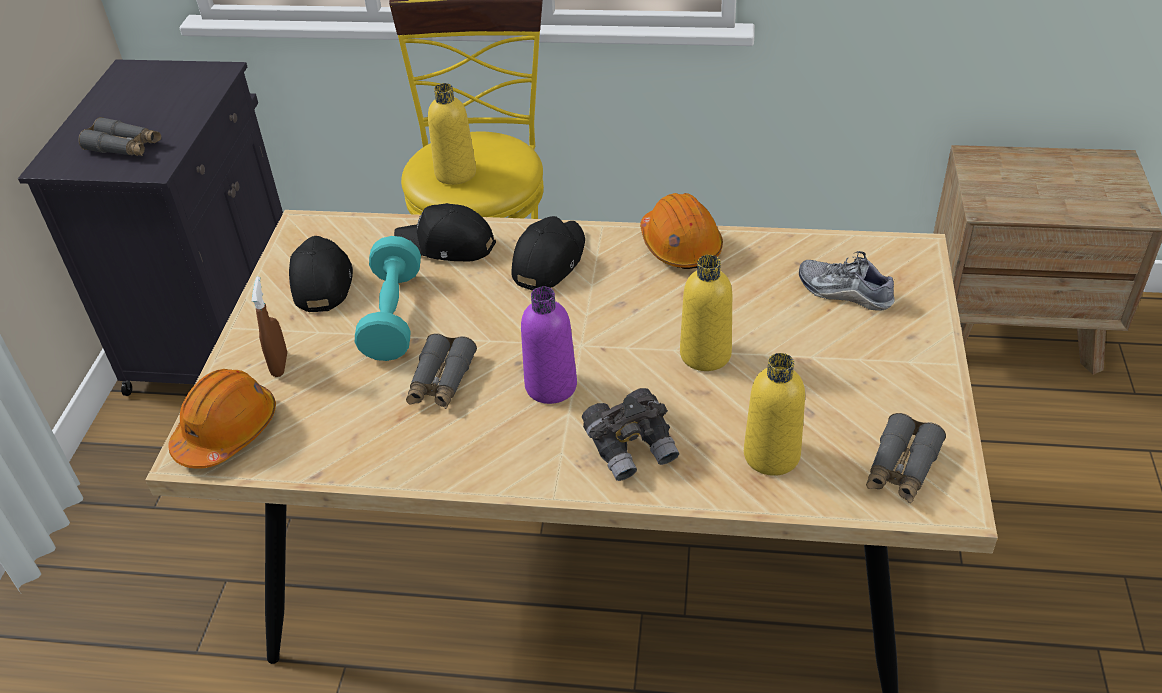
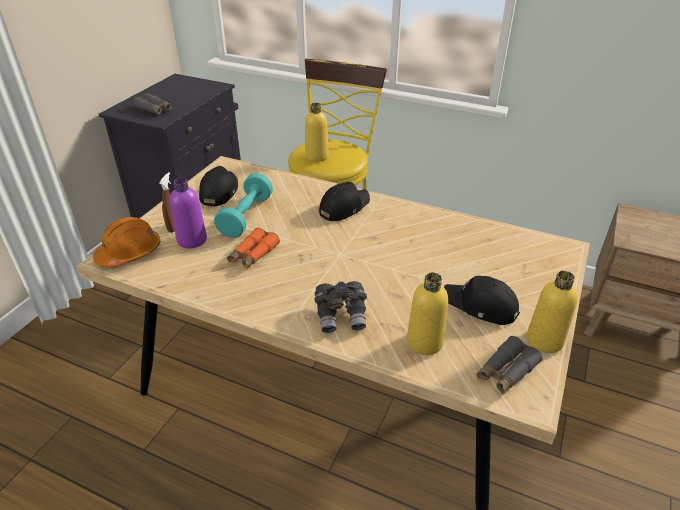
camera: 15 degrees right, 5 degrees down
black cap [394,203,496,261] -> black cap moved to [444,276,520,325]
grey binoculars [406,333,477,409] -> orange binoculars [227,228,280,268]
purple bottle [521,286,577,404] -> purple bottle moved to [170,178,207,248]
orange hard hat [640,193,723,269] -> none
yellow bottle [680,255,732,371] -> yellow bottle moved to [527,271,578,353]
shoe [799,251,895,311] -> none

